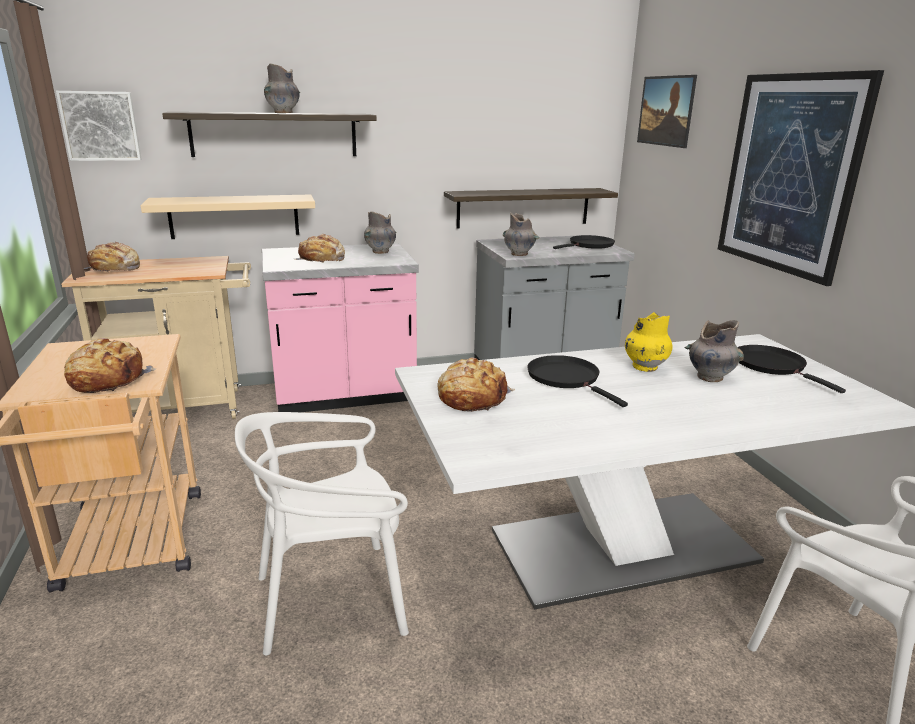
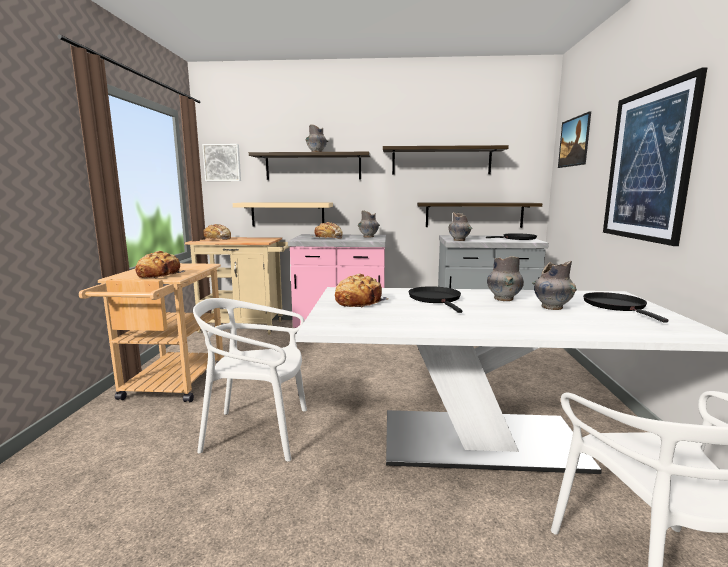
camera: 20 degrees right, 10 degrees down
yellow vase [625,312,672,372] -> grey vase [487,256,524,301]
none -> shelf [383,145,509,175]

